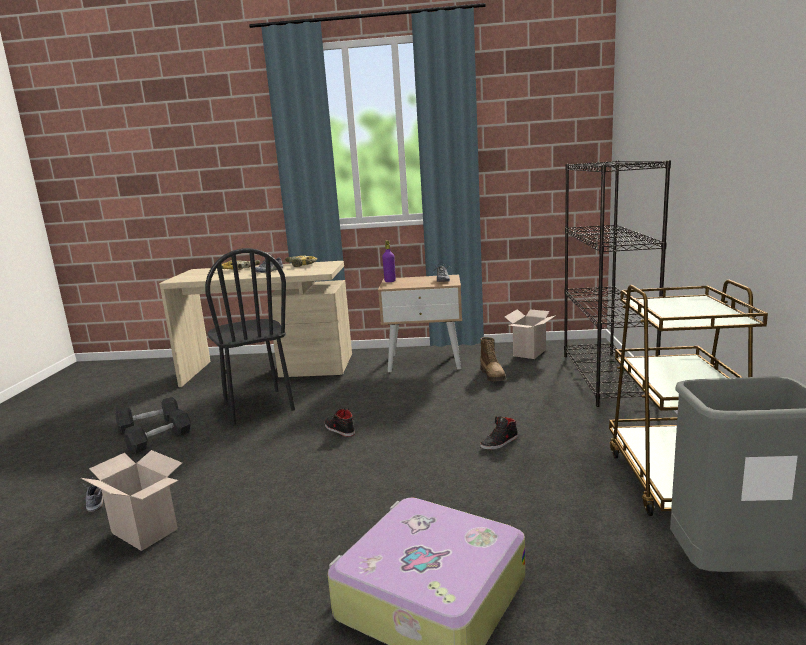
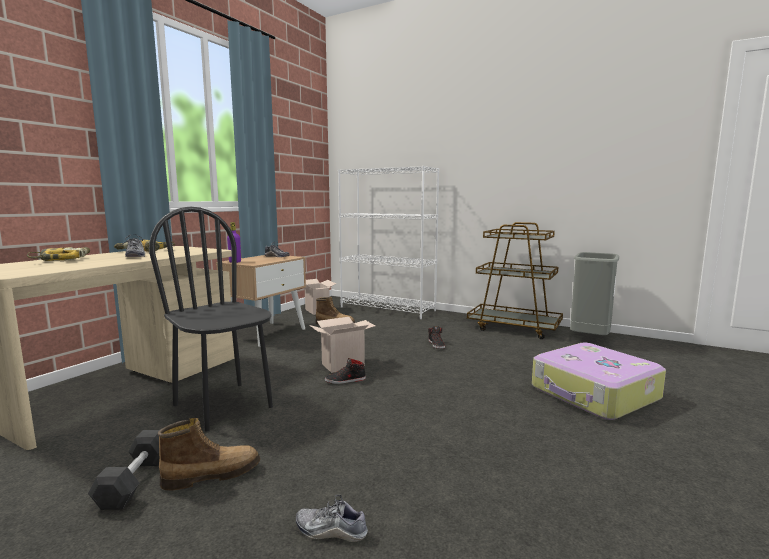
camera: 65 degrees left, 5 degrees down
cardboard box [81,450,182,551] -> cardboard box moved to [310,317,375,373]
black dumbbell [124,409,191,453] -> boot [158,418,260,490]
black chair [205,248,295,425] -> black chair turned 135 degrees counterclockwise [149,206,273,431]
black bookcase [564,160,671,407] -> white bookcase [338,166,439,319]

